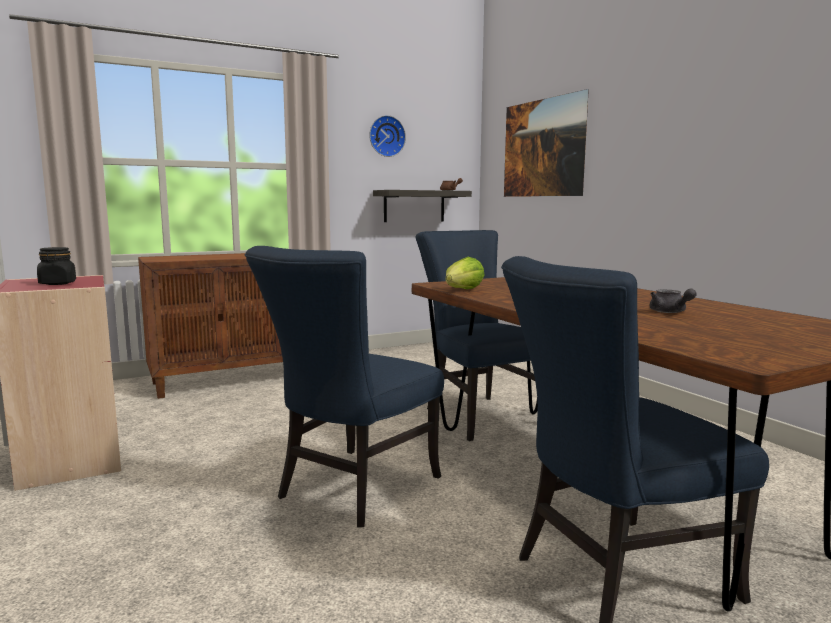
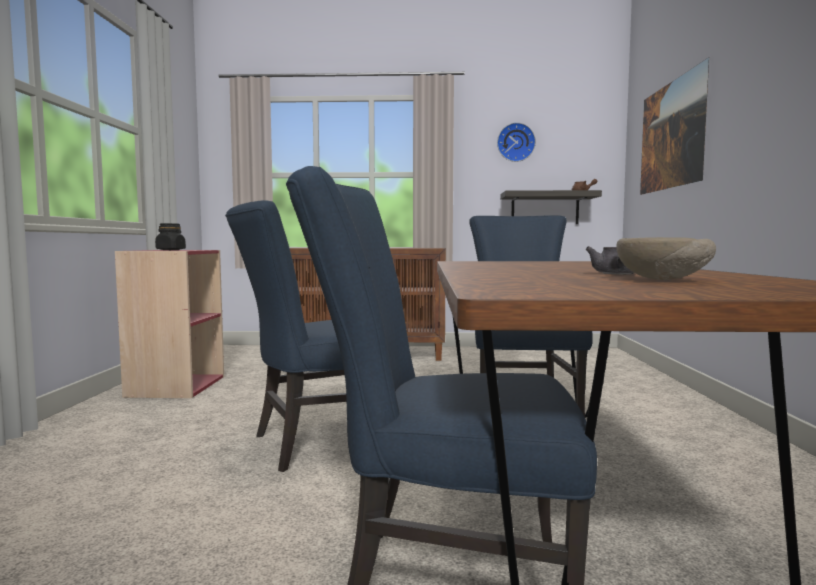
camera: 30 degrees right, 5 degrees down
lettuce [446,257,485,289] -> none
none -> beige bowl [616,237,716,280]

